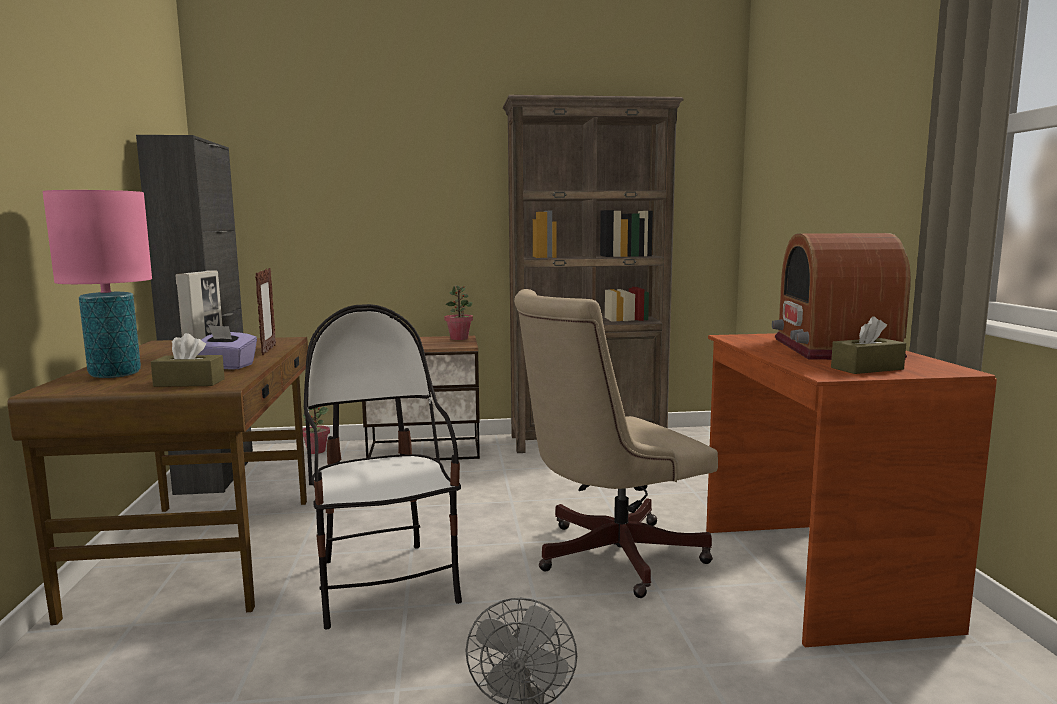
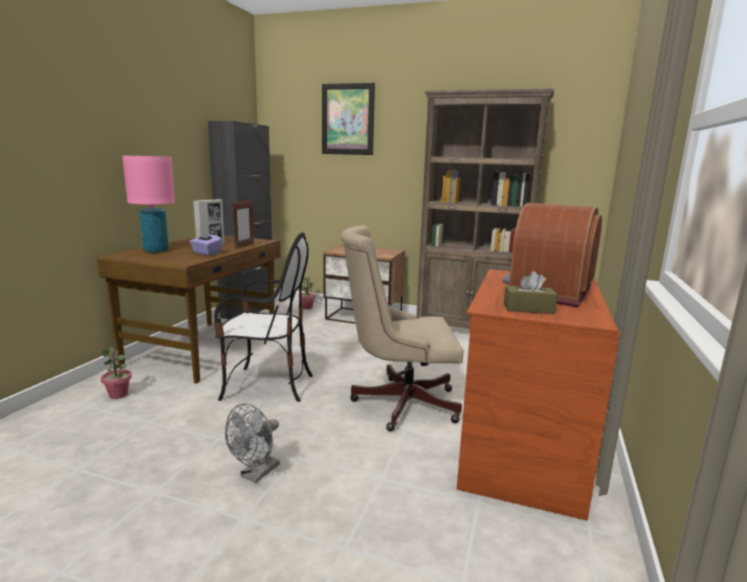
camera: 25 degrees right, 5 degrees up
brown tissue box [151,333,225,387] -> none
chair [304,304,462,629] -> chair turned 90 degrees clockwise [214,232,313,402]
potted plant [445,285,473,340] -> potted plant moved to [101,347,132,399]
none -> picture [322,83,375,155]

